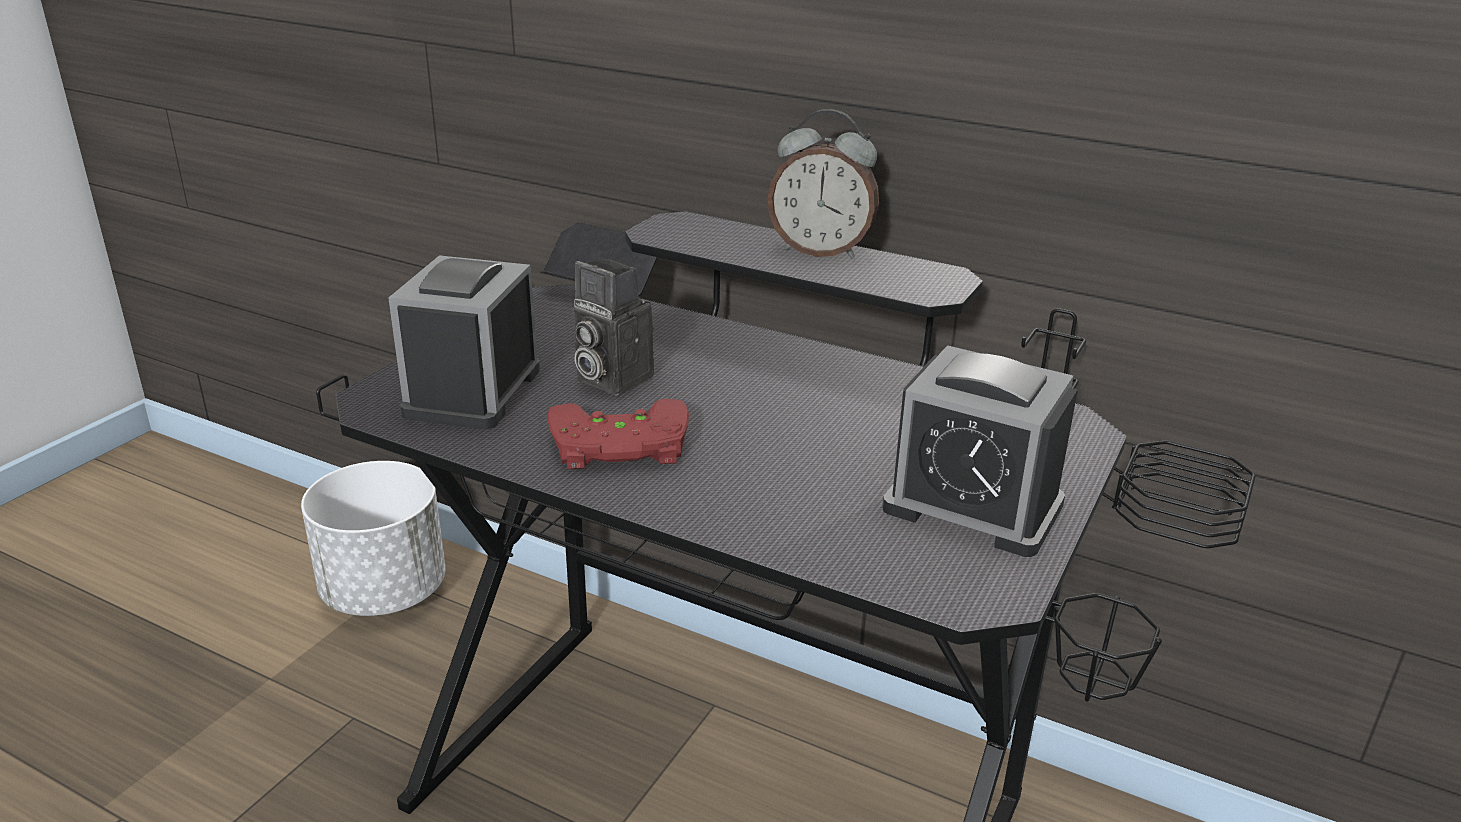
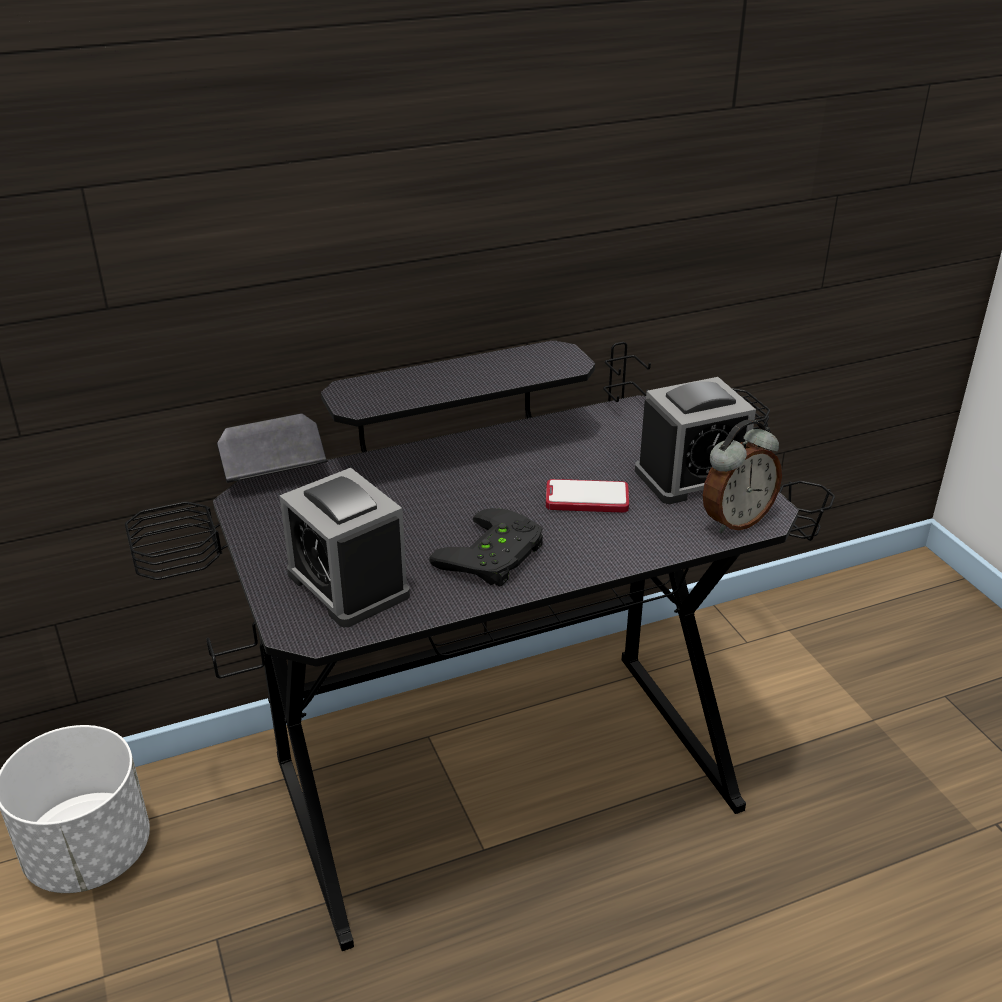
camera: 50 degrees left, 5 degrees up
red game controller [547,399,689,469] -> black game controller [429,508,543,587]
camera [573,257,654,396] -> none
alarm clock [768,109,879,259] -> alarm clock moved to [703,419,782,533]
none -> phone [546,479,629,512]

